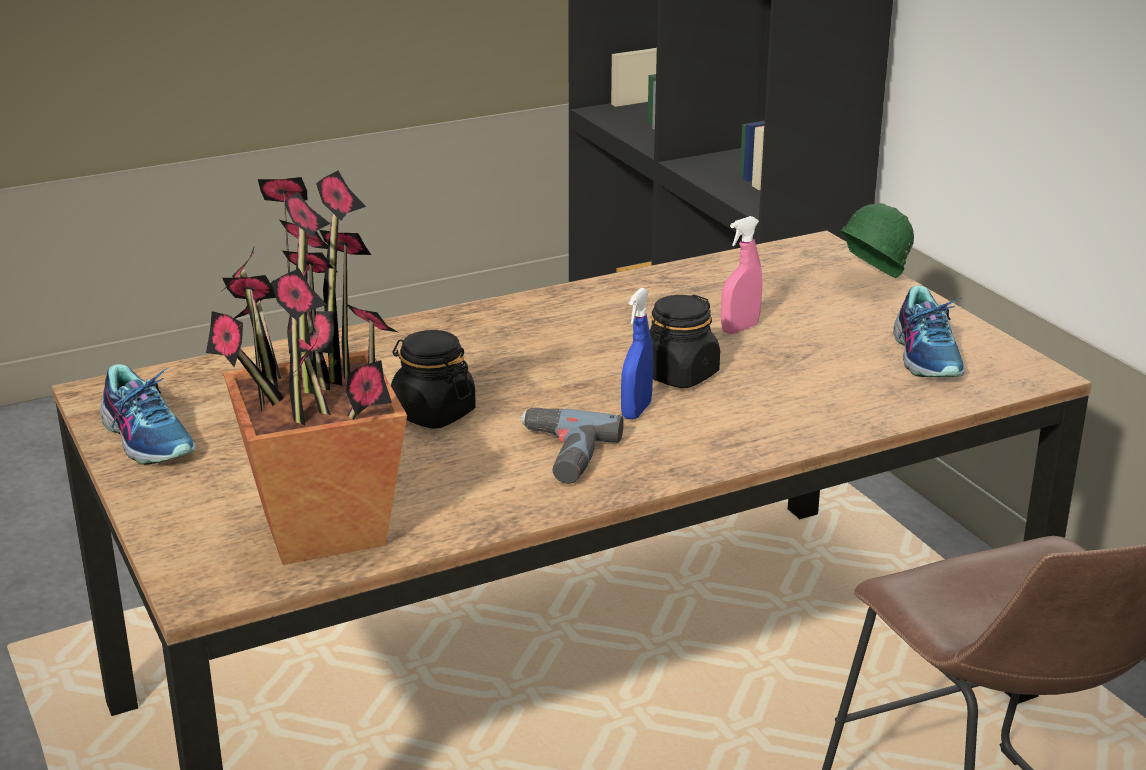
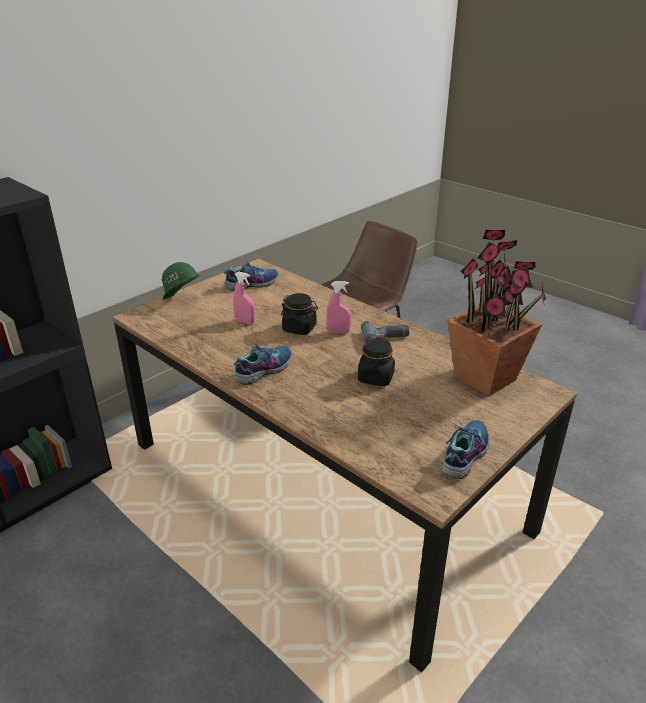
camera: 110 degrees left, 5 degrees up
blue spray bottle [621,288,653,420] -> pink spray bottle [326,281,351,333]
none -> shoe [234,340,292,385]

